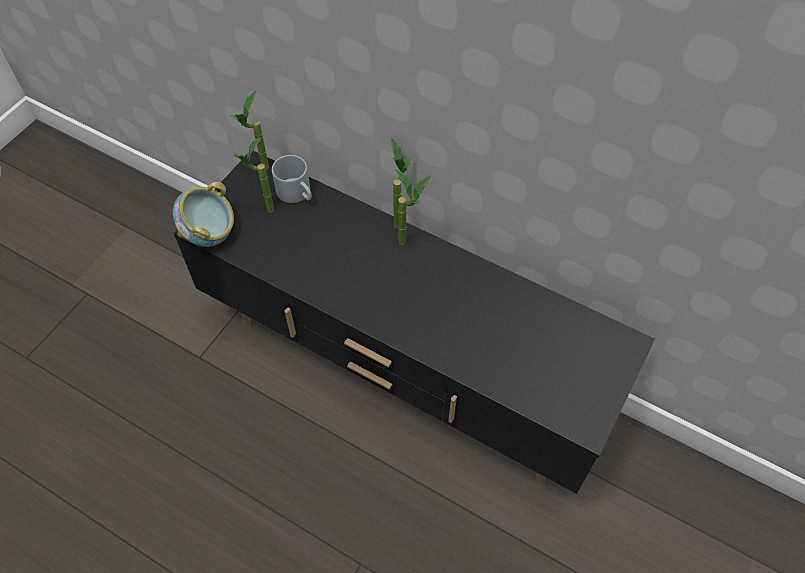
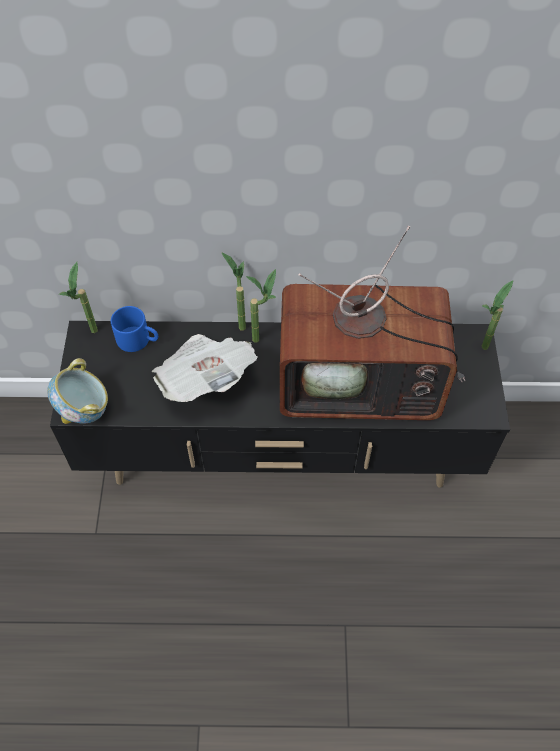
camera: 30 degrees left, 0 degrees up
potted plant [233,137,274,213] -> potted plant moved to [482,281,513,350]
grey mug [272,155,312,203] -> blue mug [111,306,158,352]
none -> newspaper [152,334,258,402]
none -> television [280,226,466,420]

